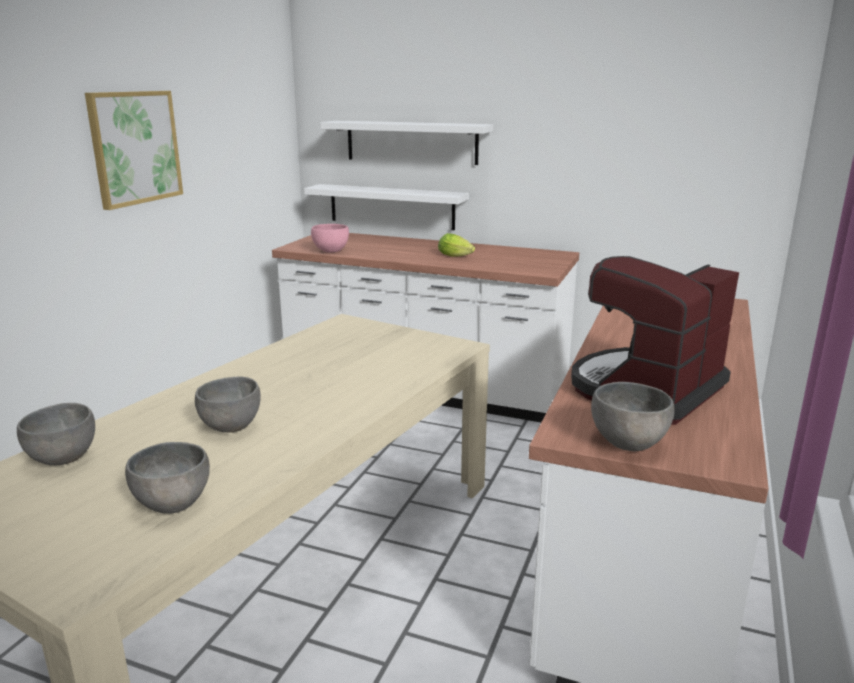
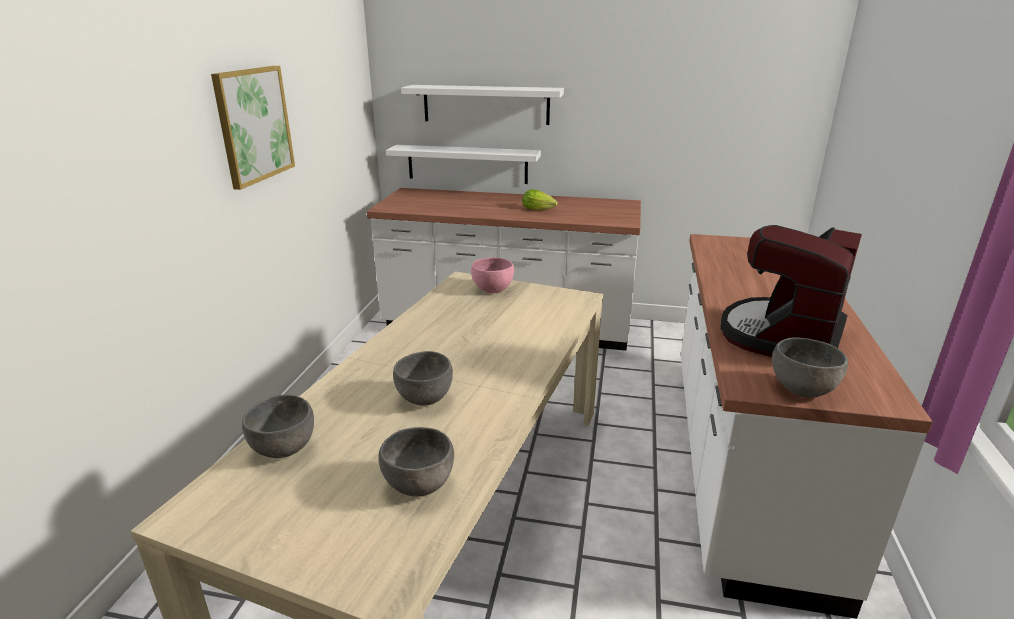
camera: 10 degrees left, 5 degrees up
pink bowl [311,224,349,253] -> pink bowl moved to [471,257,514,293]

